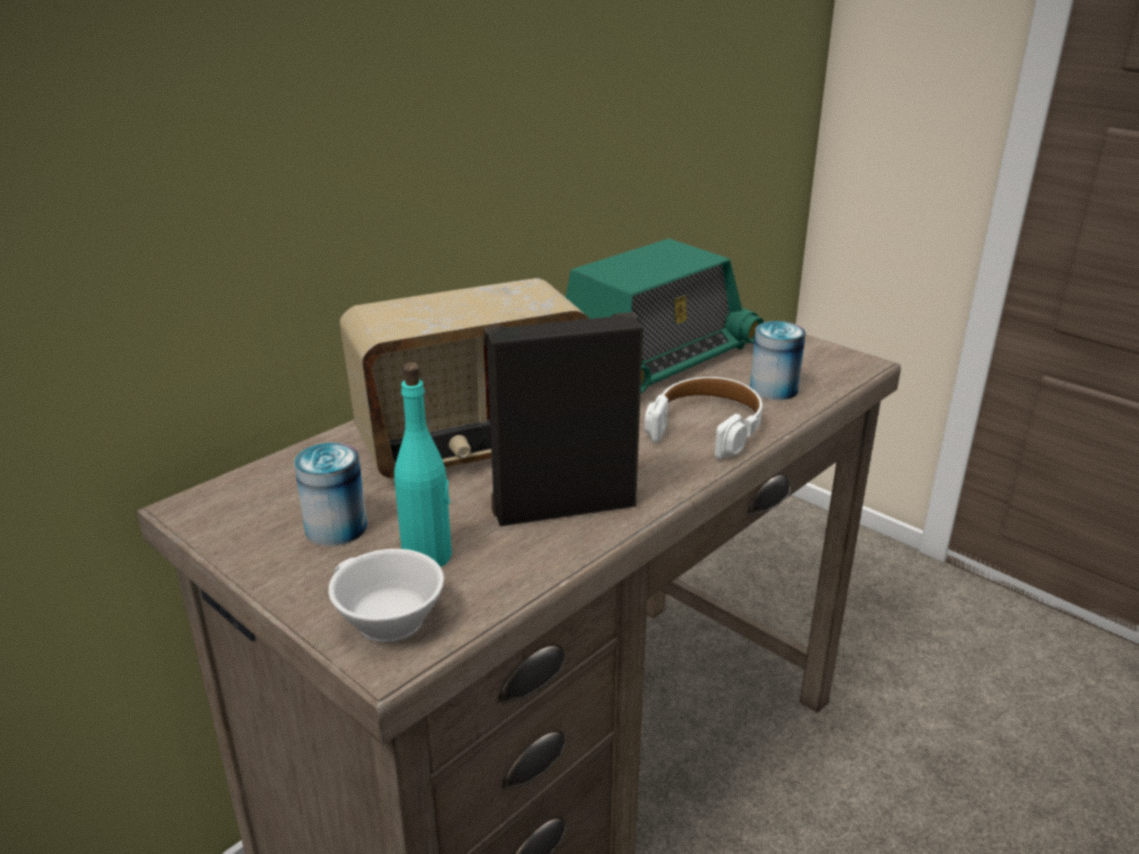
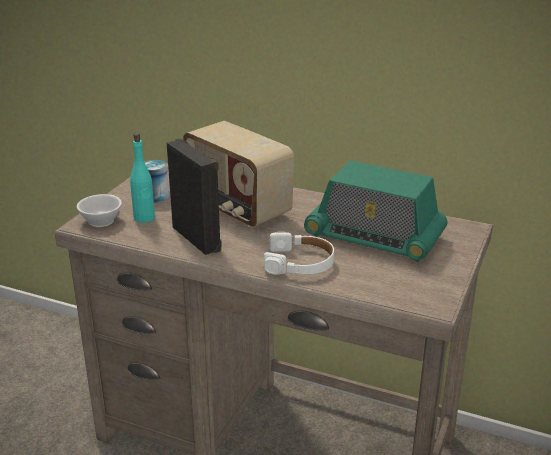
camera: 70 degrees right, 0 degrees up
can [750,321,806,400] -> none

